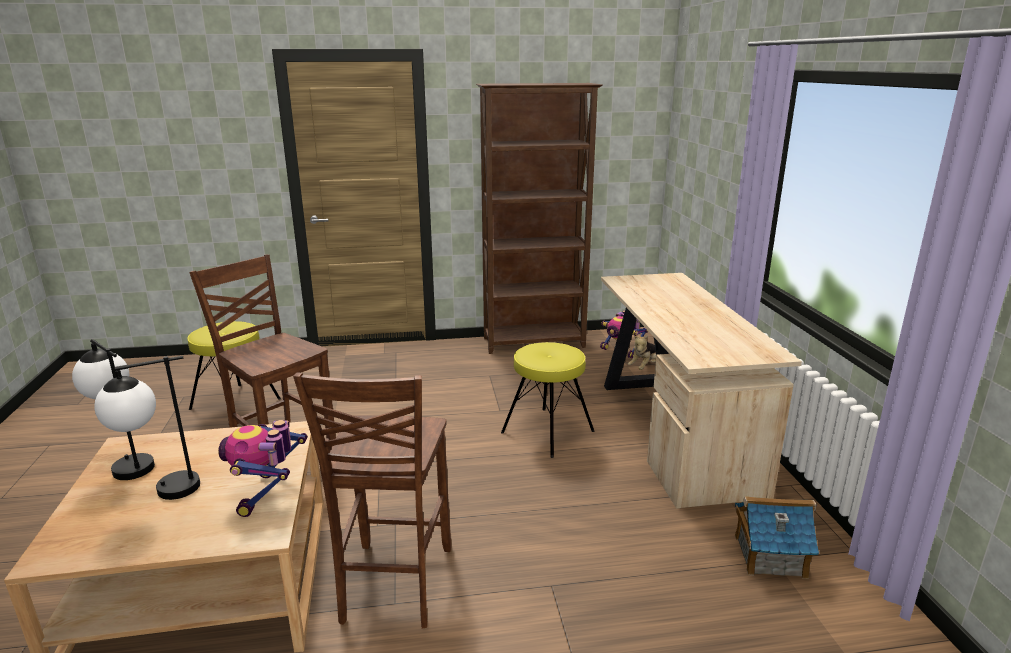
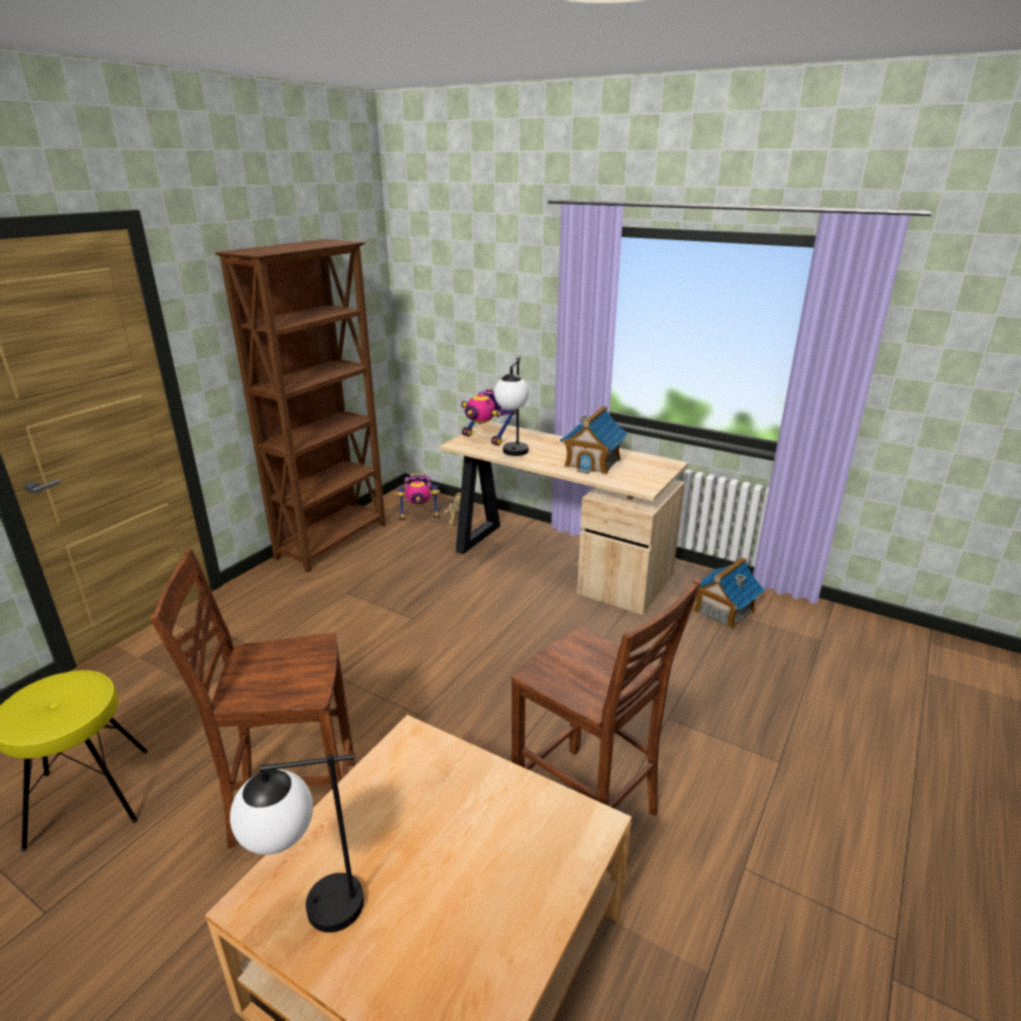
camera: 50 degrees left, 5 degrees up
table lamp [94,356,200,500] -> table lamp moved to [494,357,529,456]
toy robot [218,420,308,517] -> toy robot moved to [461,388,517,446]
yellow stool [501,342,595,458] -> none
none -> toy house [560,406,628,474]

